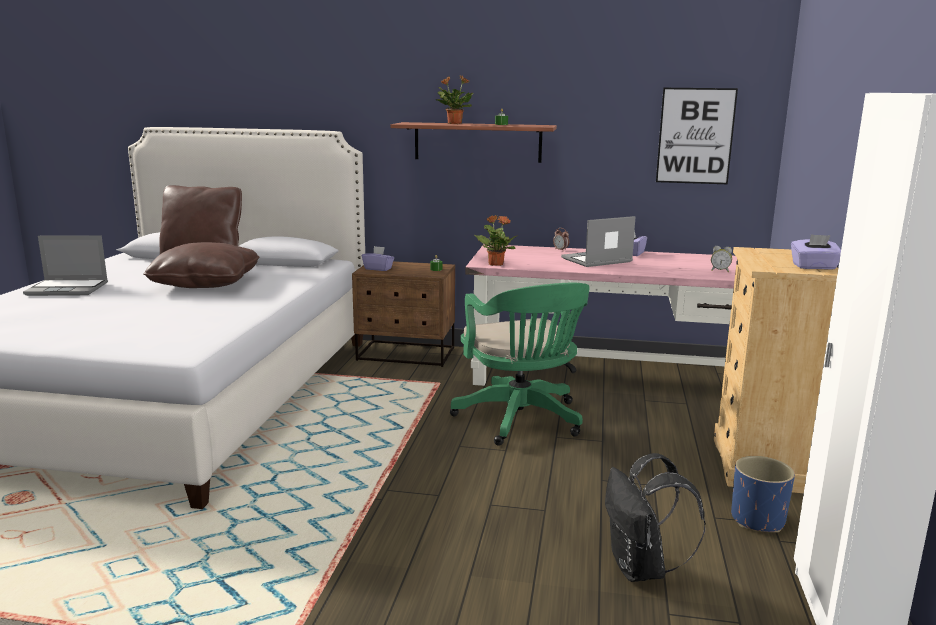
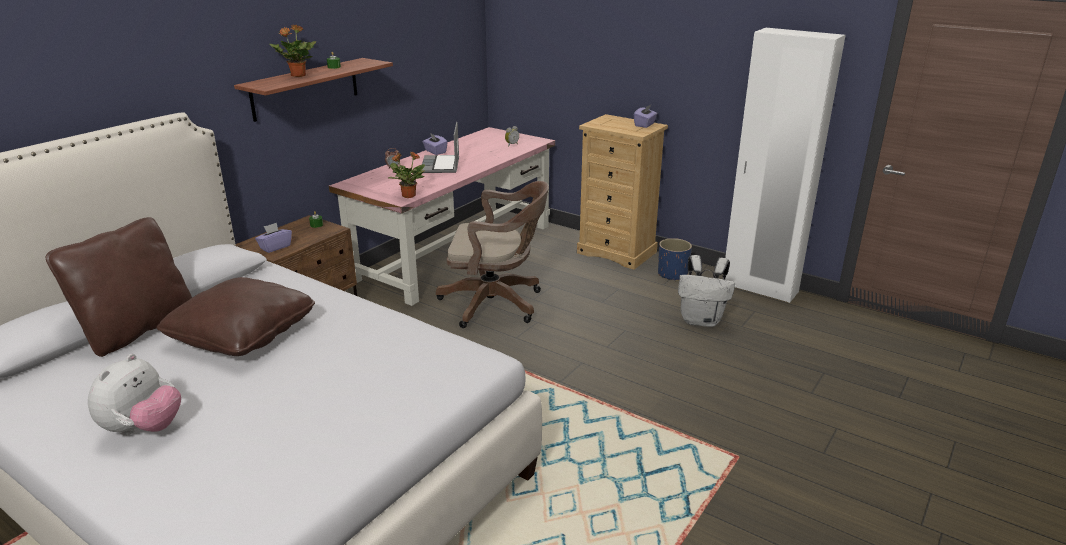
camera: 65 degrees left, 10 degrees up
laptop [23,235,108,296] -> plush toy [88,354,181,436]
green office chair [450,283,590,446] -> brown office chair [436,181,549,328]
black backpack [605,453,706,582] -> white backpack [678,255,735,327]
picture [656,88,738,184] -> none

